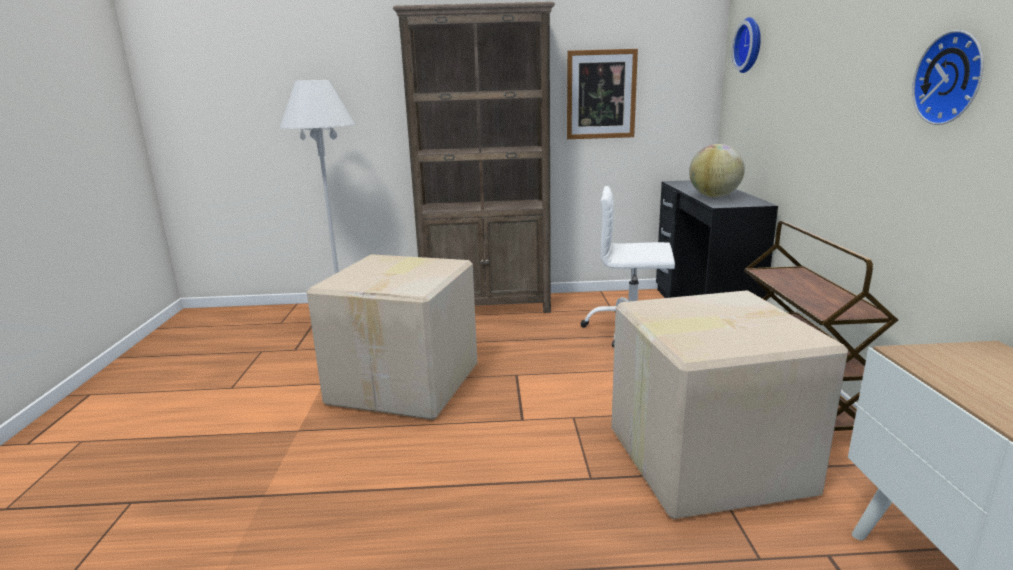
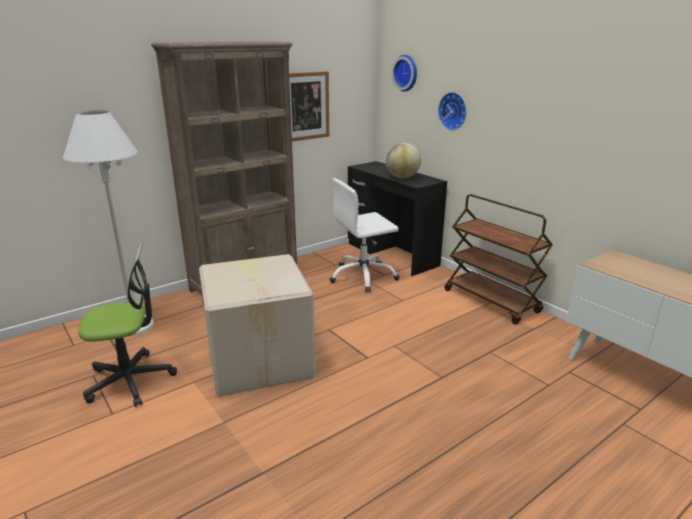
camera: 35 degrees left, 5 degrees up
cardboard box [611,290,848,519] -> none
wall clock [912,30,984,125] -> wall clock moved to [438,92,467,131]
none -> office chair [78,242,177,407]

